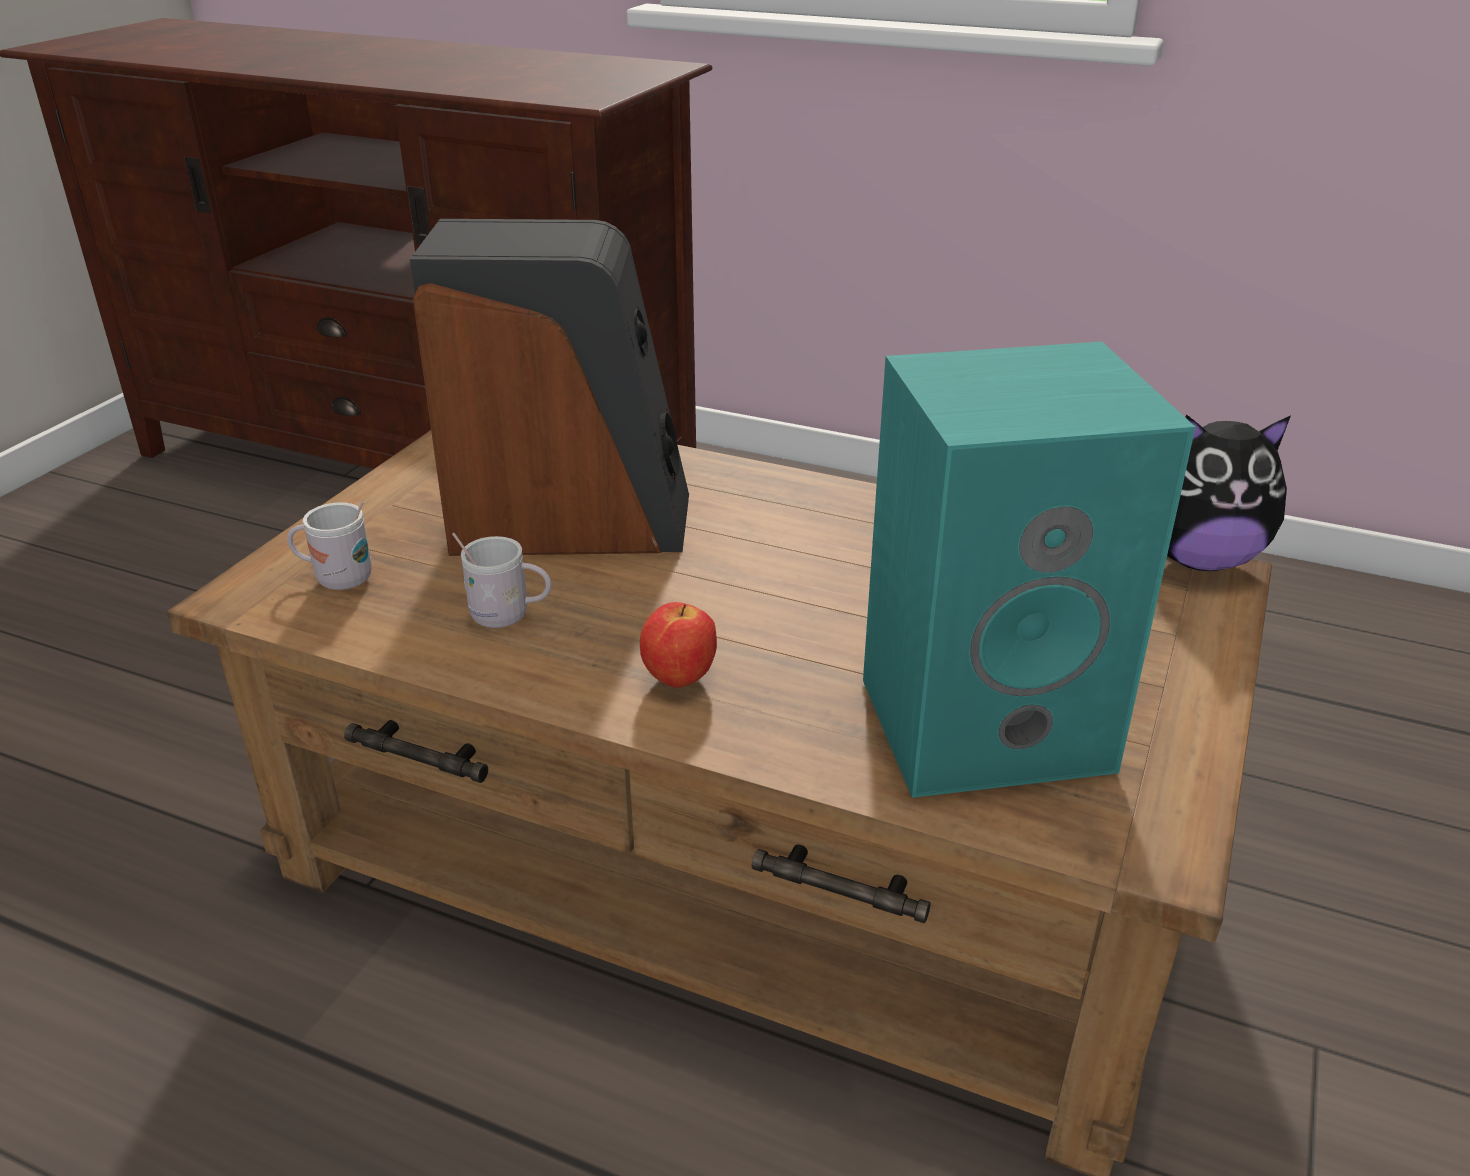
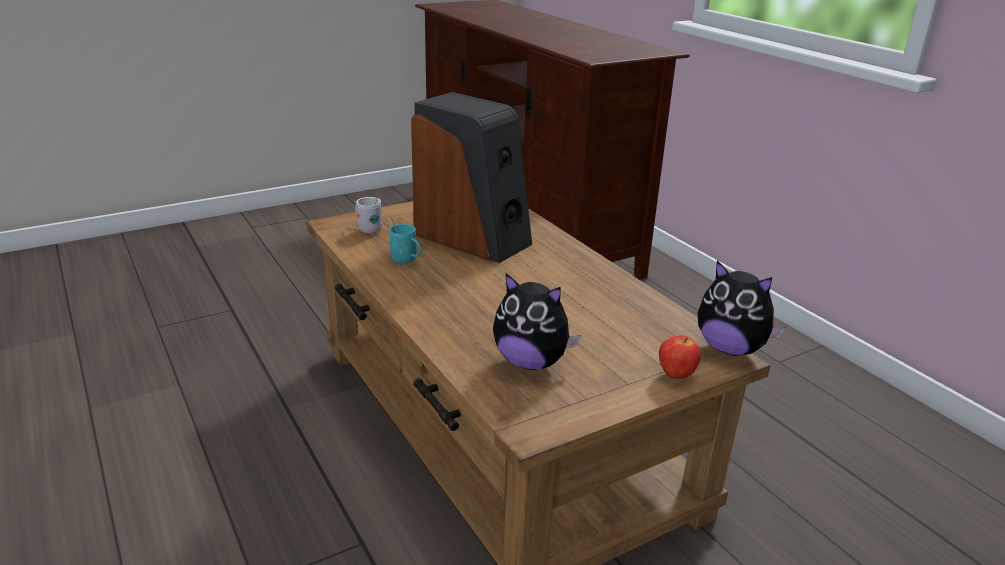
camera: 35 degrees right, 5 degrees down
white mug [452,533,551,628] -> turquoise mug [389,217,421,263]
apple [640,602,717,688] -> apple moved to [659,335,701,379]
turquoise speaker [863,342,1195,798] -> plush toy [493,273,582,370]

